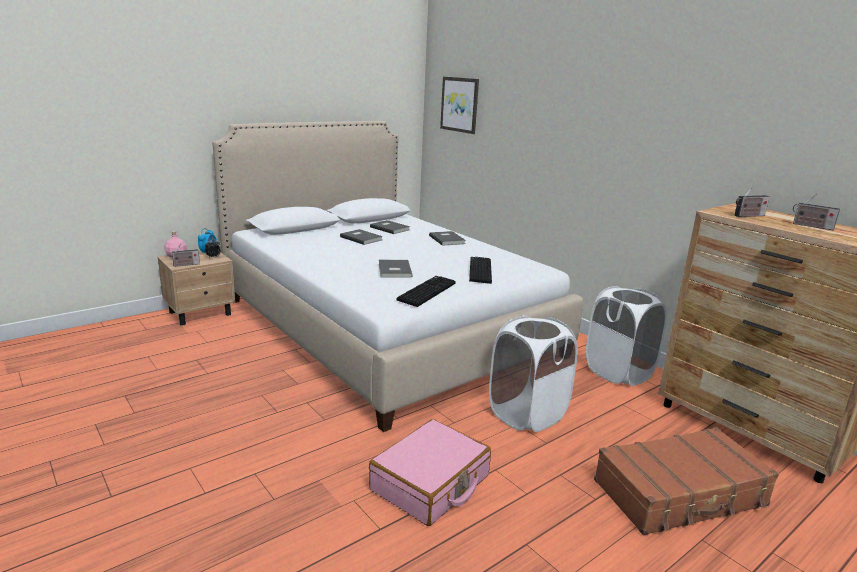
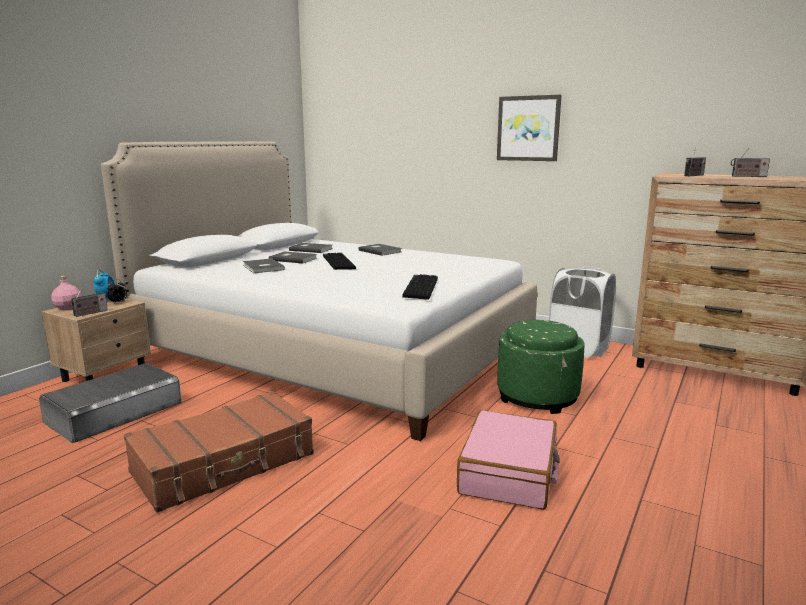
camera: 20 degrees left, 5 degrees down
grey book [379,260,413,278] -> grey book moved to [243,258,285,273]
picture [440,77,479,134] -> picture moved to [497,95,562,161]
keyboard [469,257,492,284] -> keyboard moved to [323,253,356,270]
white laundry basket [489,315,578,432] -> green ottoman [498,320,585,414]
brown suitcase [594,427,779,535] -> brown suitcase moved to [124,391,314,513]
none -> grey storage box [39,363,182,443]

